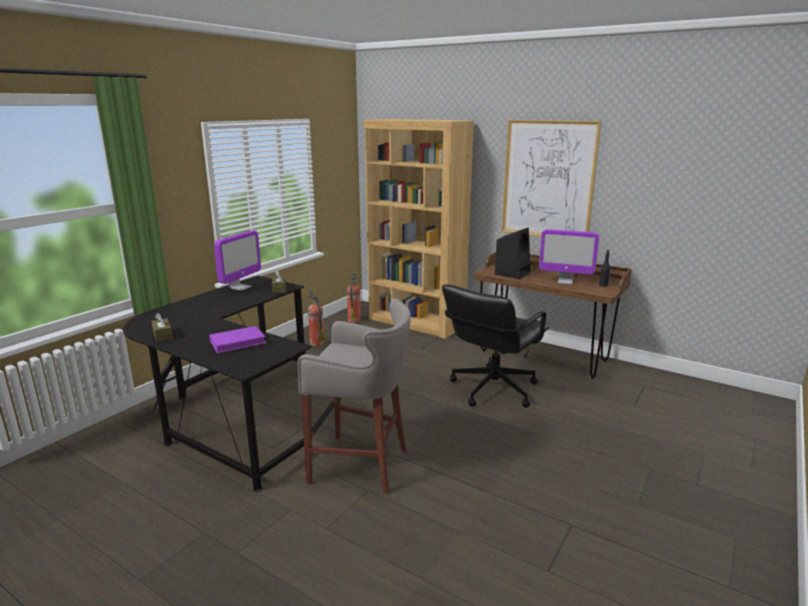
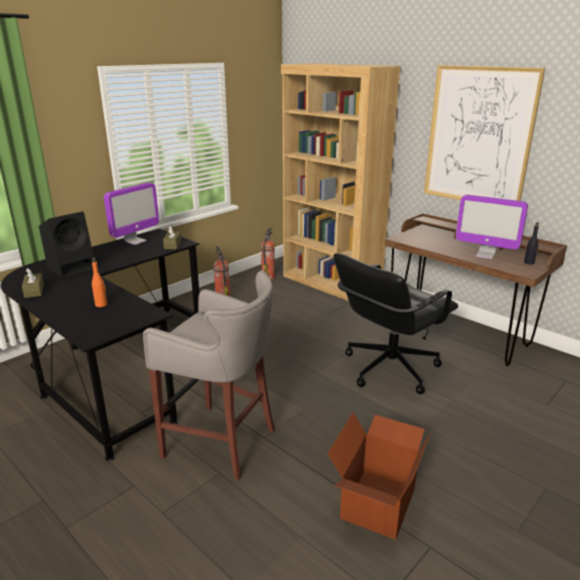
camera: 10 degrees right, 5 degrees up
purple book [209,326,267,354] -> orange bottle [92,258,107,307]
black speaker [495,227,531,279] -> black speaker moved to [39,211,94,278]
none -> cardboard box [327,412,431,540]

